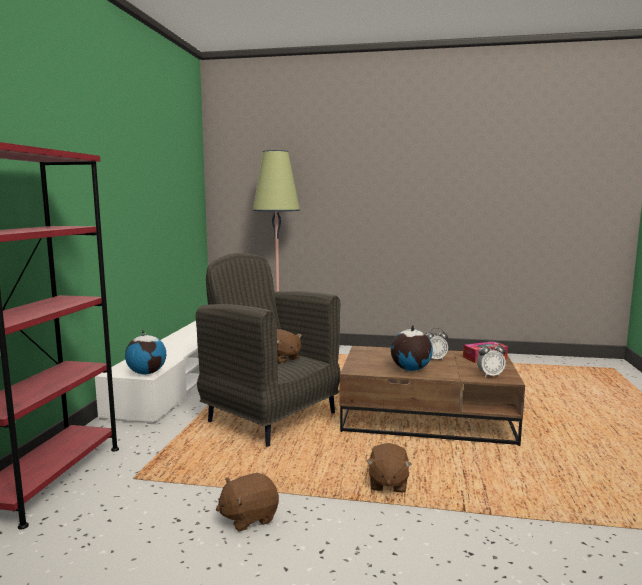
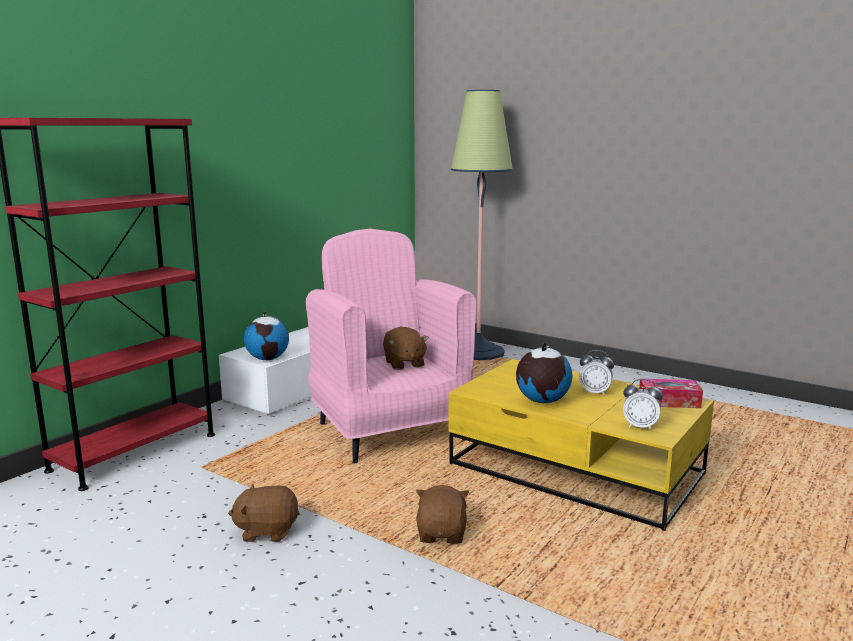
camera: 25 degrees right, 5 degrees up
grey armchair [196,253,341,447] -> pink armchair [306,229,477,463]
brown coffee table [340,346,525,446] -> yellow coffee table [448,359,714,531]
brown plush toy [367,443,412,493] -> brown plush toy turned 150 degrees clockwise [416,485,469,544]

